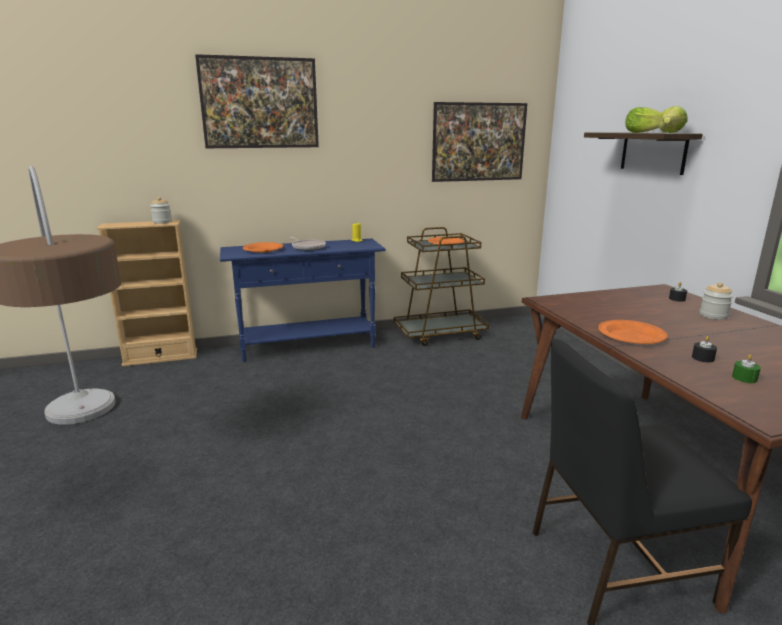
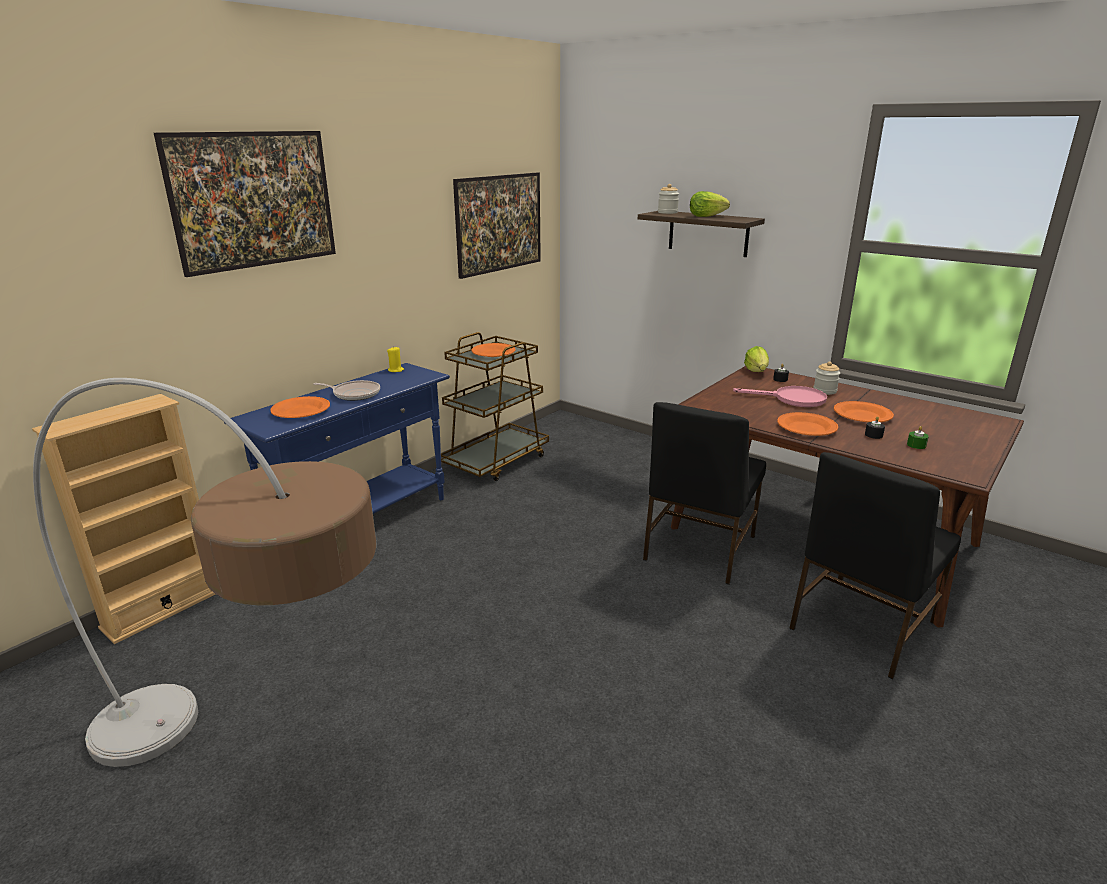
camera: 35 degrees left, 5 degrees up
jar [151,197,172,223] -> jar moved to [658,184,679,214]
lettuce [658,106,688,133] -> lettuce moved to [744,346,769,372]
none -> black chair [643,402,766,584]
none -> pink frying pan [733,386,827,407]
none -> orange plate [834,401,894,422]

